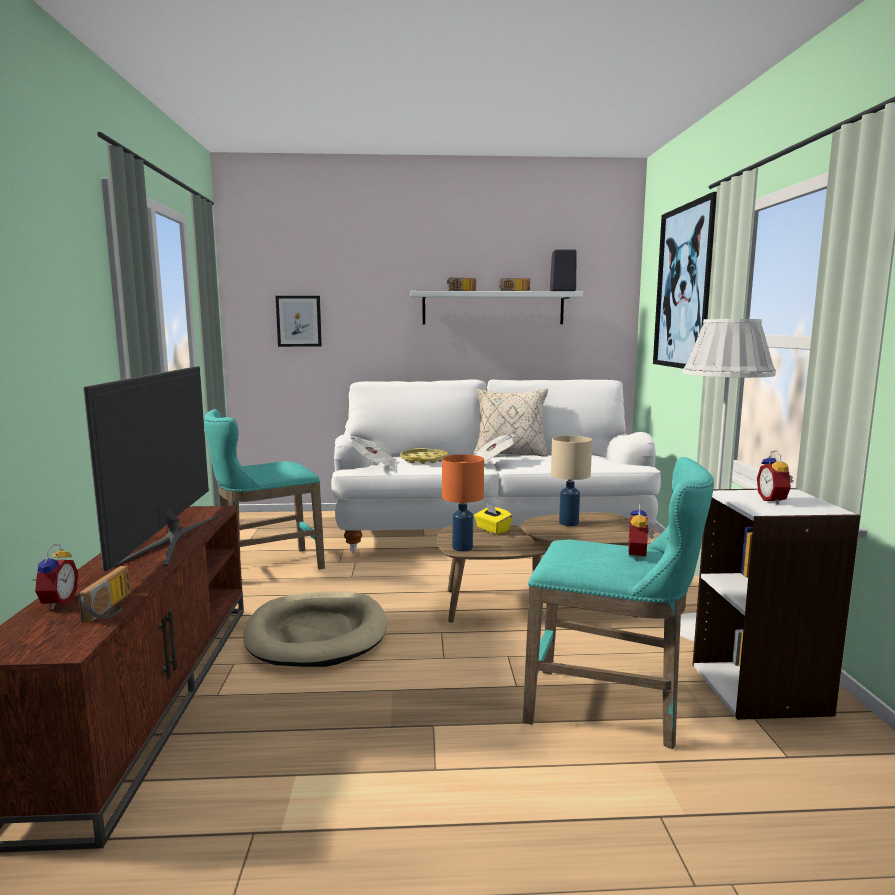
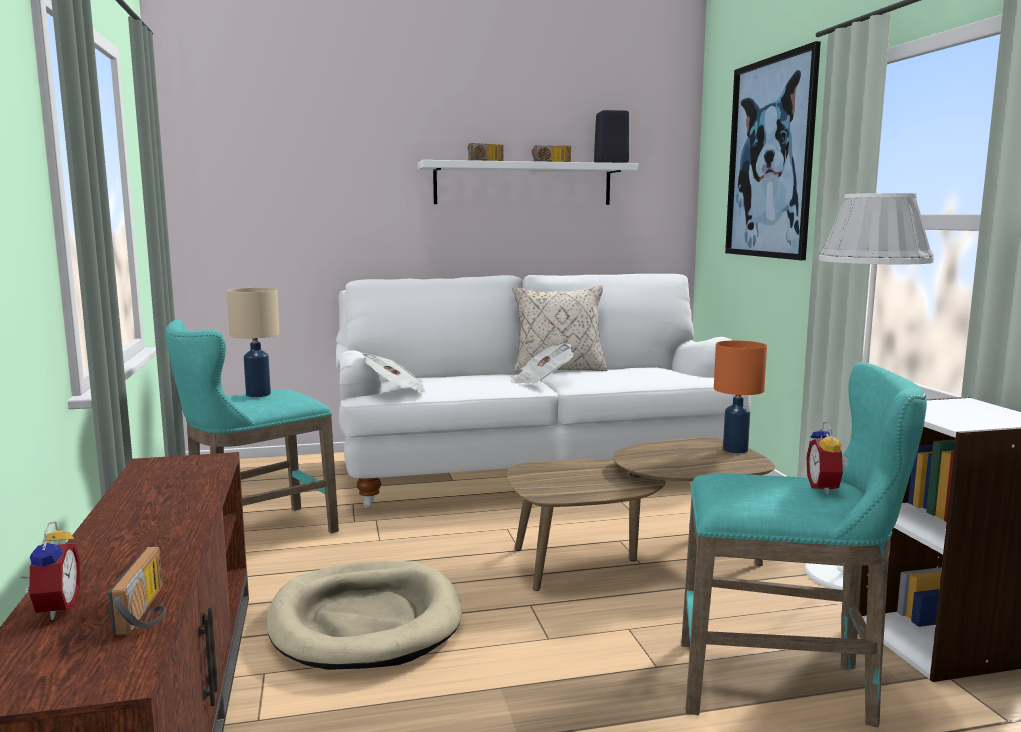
camera: 10 degrees left, 0 degrees up
television [83,366,217,571] -> none
picture [276,296,322,347] -> none
yellow tray [400,448,448,464] -> none
orange table lamp [442,454,484,552] -> orange table lamp moved to [714,340,767,453]
yellow tissue box [474,503,512,535] -> none
beige table lamp [551,436,592,526] -> beige table lamp moved to [227,288,280,397]
alarm clock [757,451,793,504] -> none

